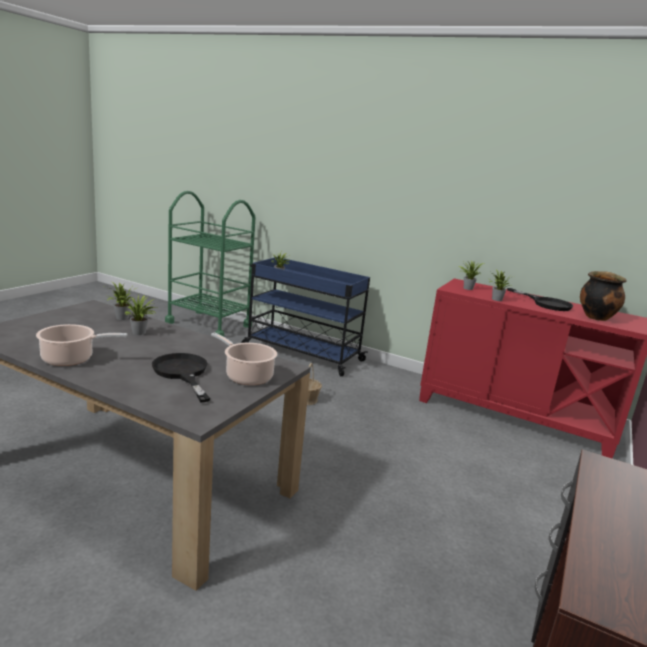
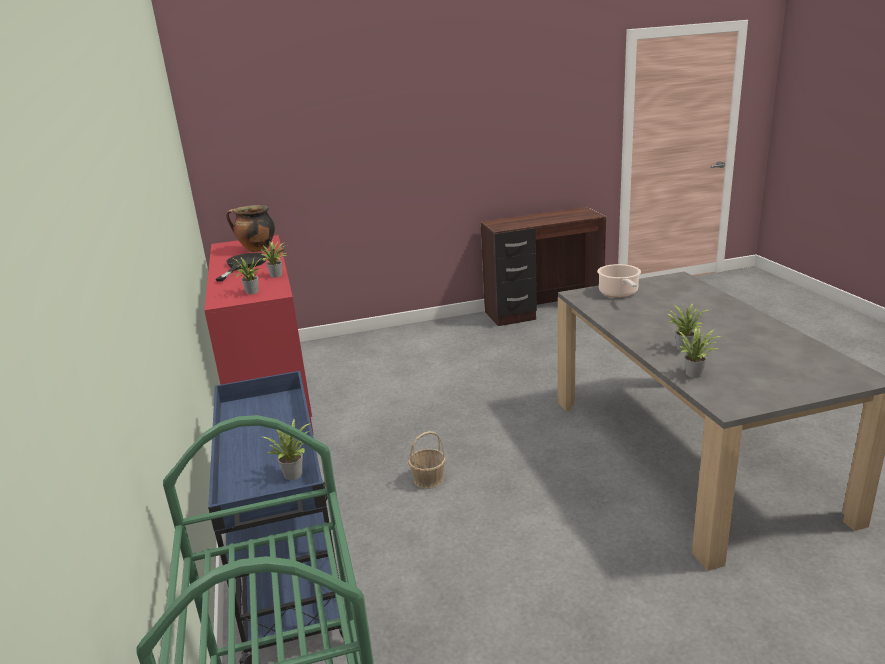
camera: 130 degrees left, 5 degrees up
cooking pot [36,324,127,366] -> none
black frying pan [152,353,210,402] -> none

